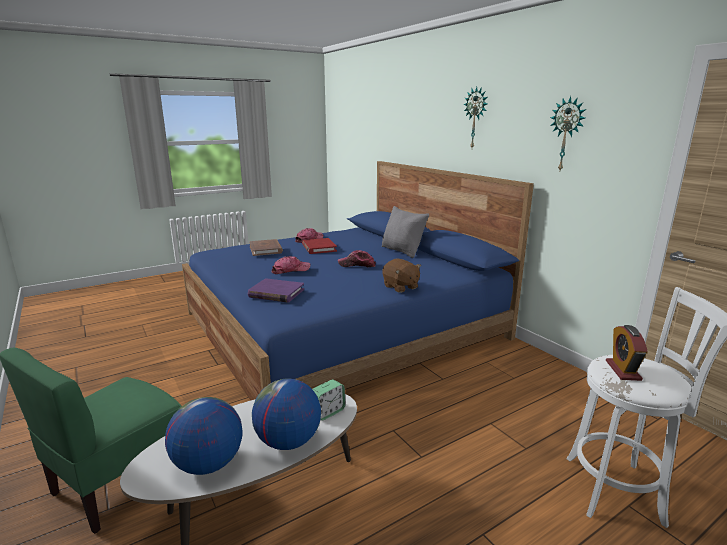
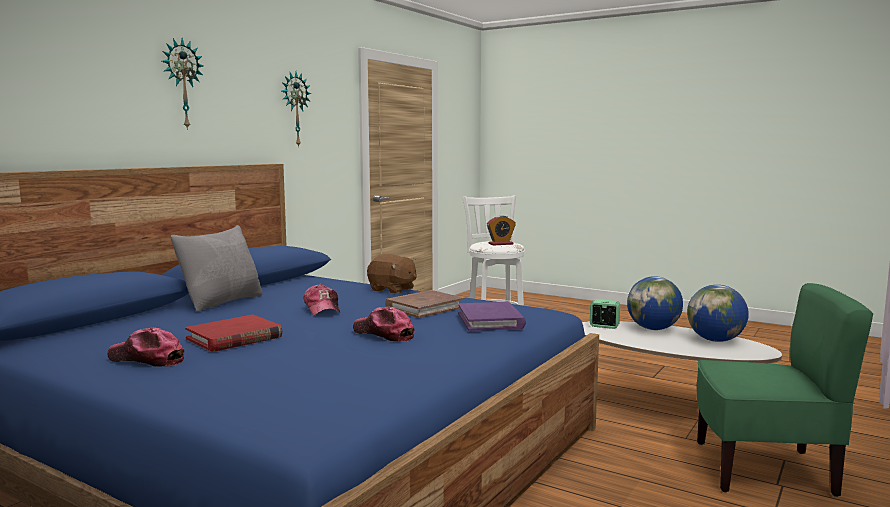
camera: 115 degrees left, 10 degrees down
brown book [249,239,283,256] -> brown book moved to [385,290,465,318]
brown plush toy [382,259,421,293] -> brown plush toy turned 90 degrees clockwise [367,254,417,294]

